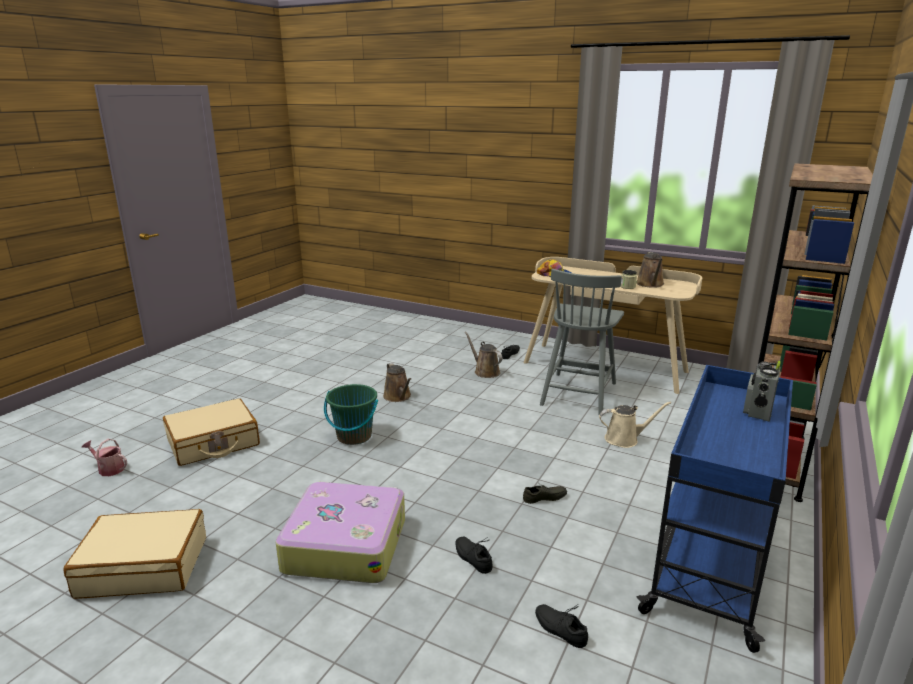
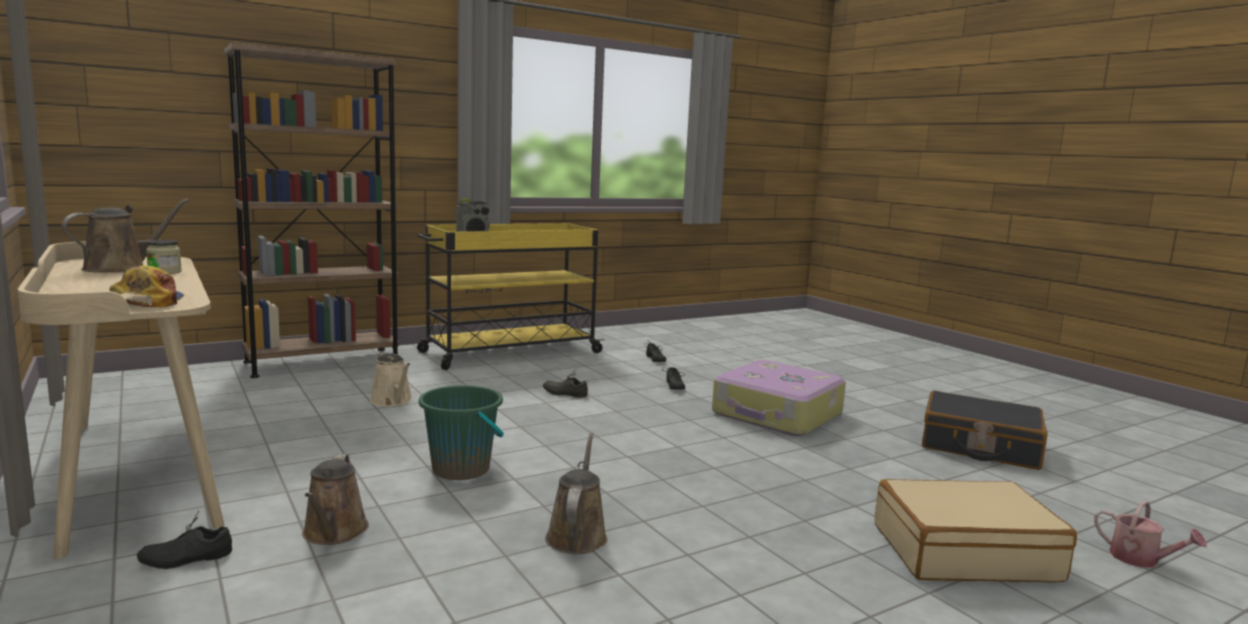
camera: 150 degrees left, 10 degrees down
beige suitcase [63,509,206,599] -> black suitcase [922,390,1047,470]
green bucket [324,384,378,445] -> green bucket moved to [419,385,504,480]
grey chair [540,269,624,416] -> none
beige watering can [599,402,671,448] -> beige watering can turned 150 degrees counterclockwise [370,352,413,407]
blue cart [637,365,793,653] -> yellow cart [417,223,605,370]

